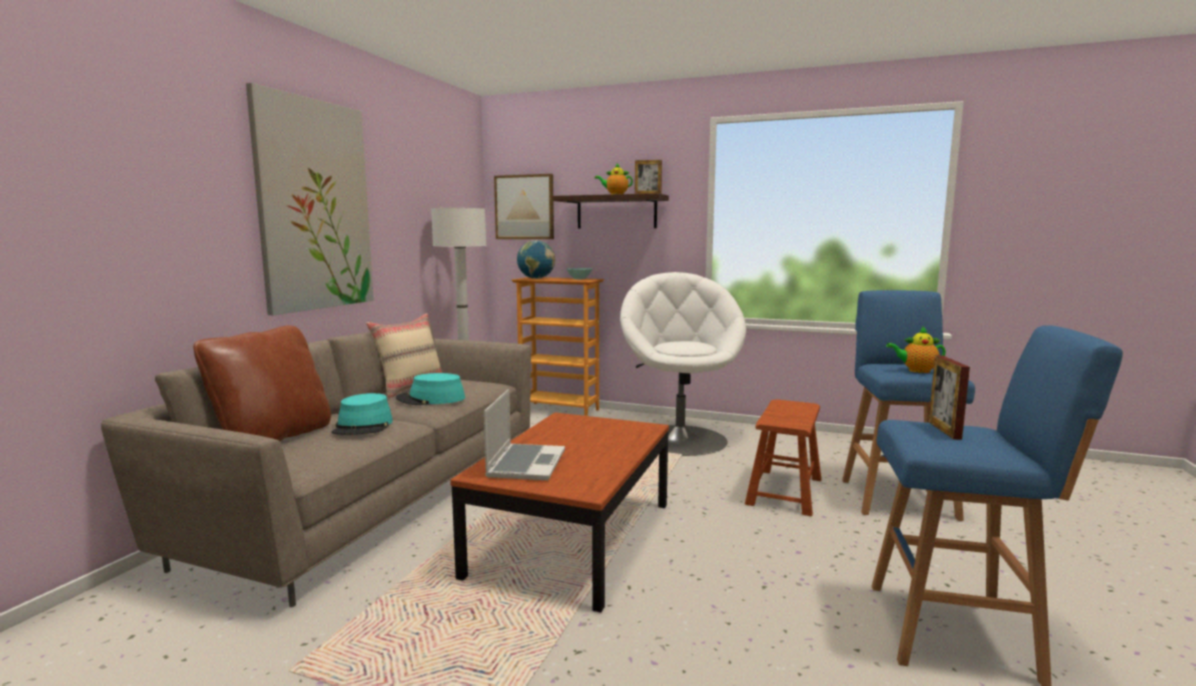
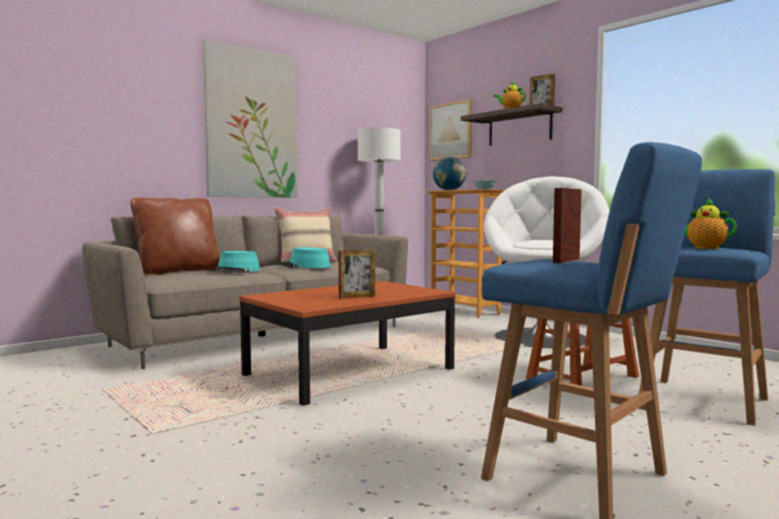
camera: 30 degrees right, 5 degrees down
laptop [484,389,565,480] -> none
none -> picture frame [339,250,375,298]

